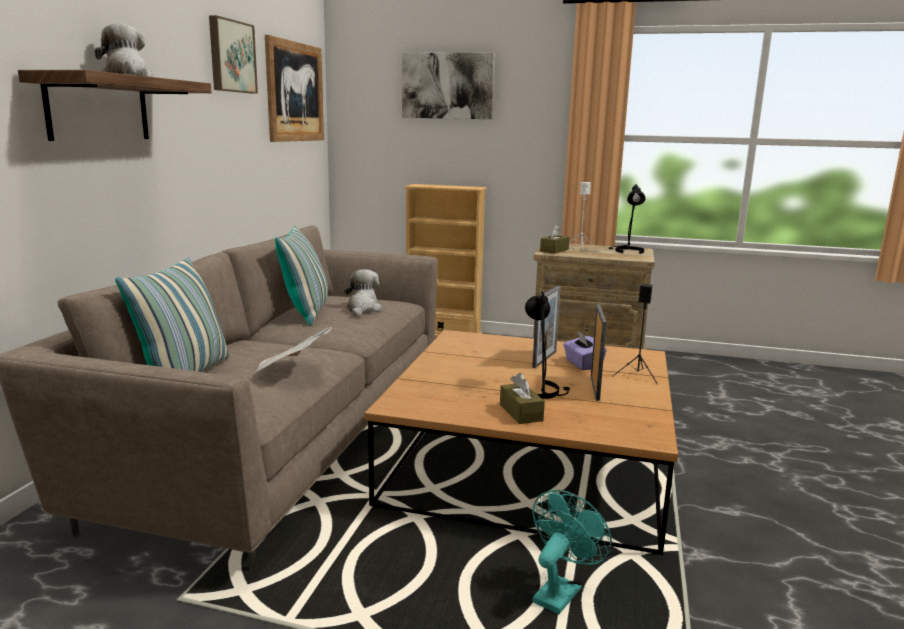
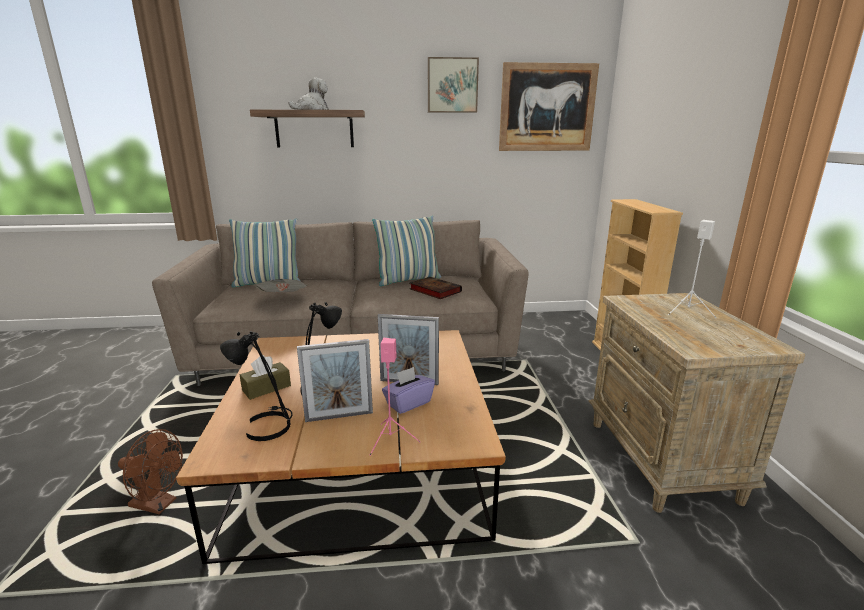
camera: 70 degrees right, 5 degrees up
plush toy [344,269,382,317] -> book [410,277,462,299]
picture [402,53,495,119] -> none
turquoise fan [532,490,612,614] -> brown fan [118,429,183,514]
brown tissue box [540,225,570,254] -> none
black table lamp [609,184,646,254] -> black table lamp moved to [220,331,293,441]
black speaker [613,284,658,384] -> pink speaker [370,338,420,456]

